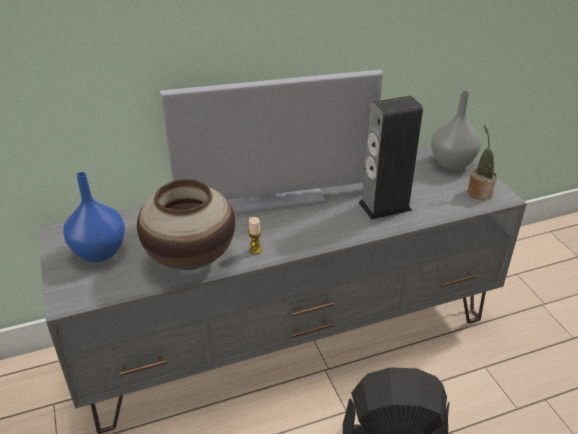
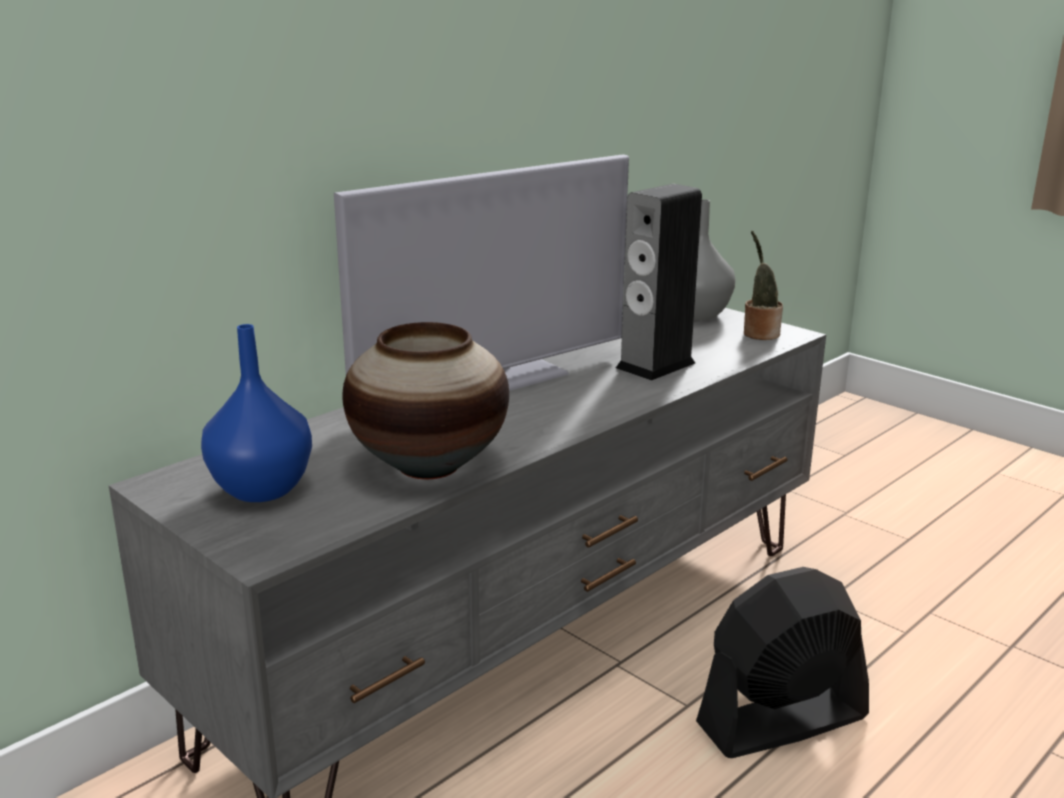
camera: 25 degrees left, 15 degrees down
candle [248,217,262,254] -> none

